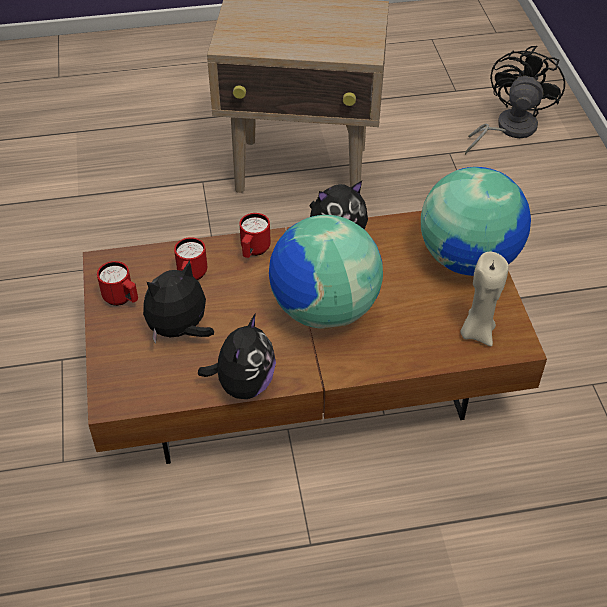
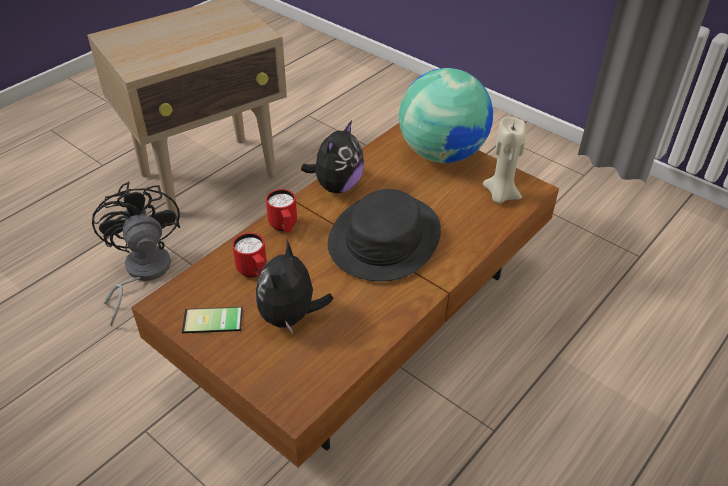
camera: 40 degrees left, 5 degrees down
red mug [97,261,138,306] -> phone [182,307,243,336]
plush toy [198,313,276,399] -> none
globe [269,215,383,329] -> black hat [328,189,441,281]
black fan [465,45,565,155] -> black fan moved to [92,182,180,326]

